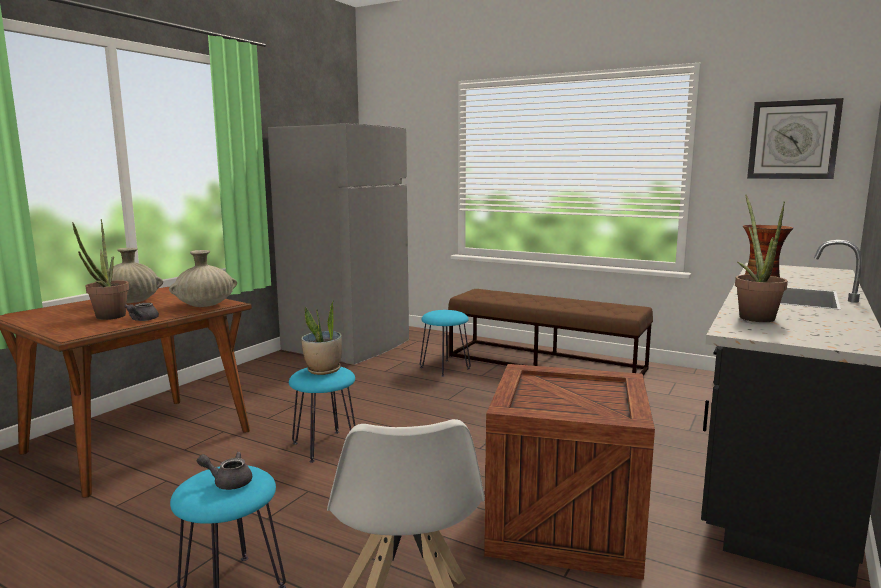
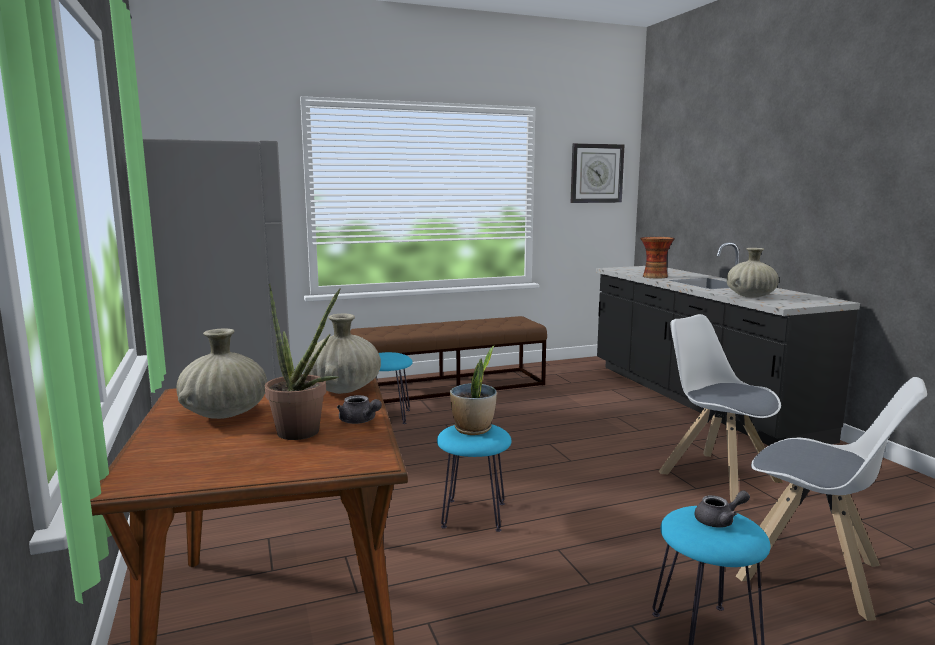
camera: 50 degrees left, 0 degrees up
grey teapot [197,452,252,490] -> grey teapot turned 150 degrees counterclockwise [695,490,750,528]
crate [484,364,655,580] -> chair [659,314,783,502]
potted plant [735,195,788,322] -> beige vase [727,248,779,298]

